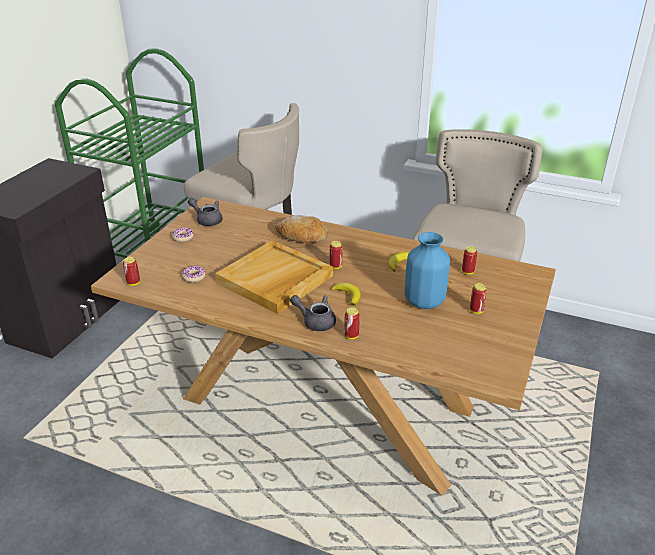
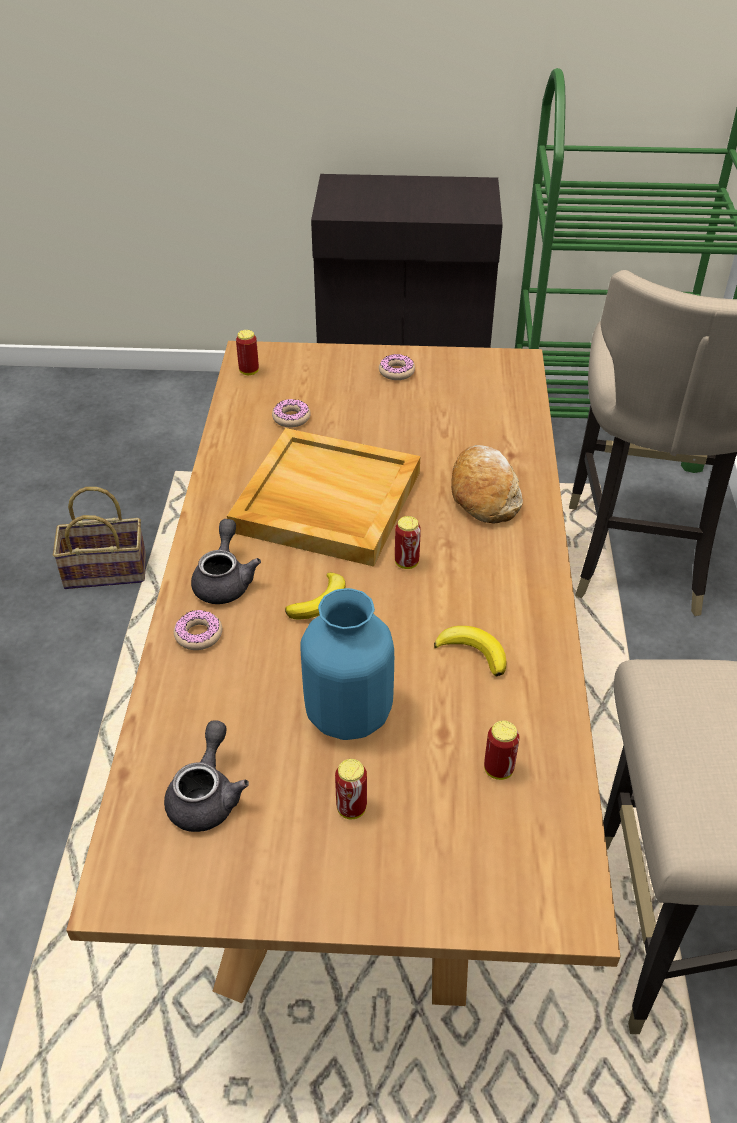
camera: 70 degrees right, 10 degrees up
grey teapot [188,198,223,226] -> grey teapot moved to [164,720,249,832]
can [344,308,360,339] -> donut [174,610,222,650]
none -> basket [53,487,146,589]

